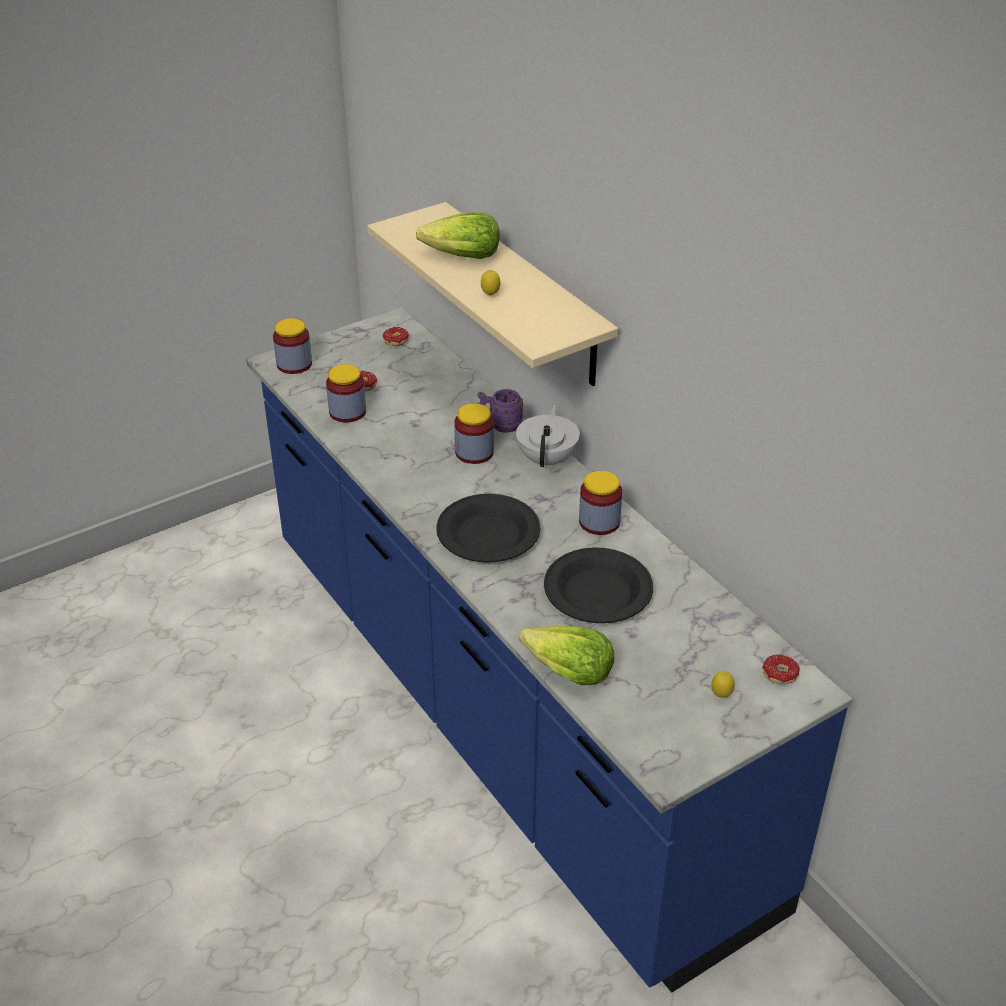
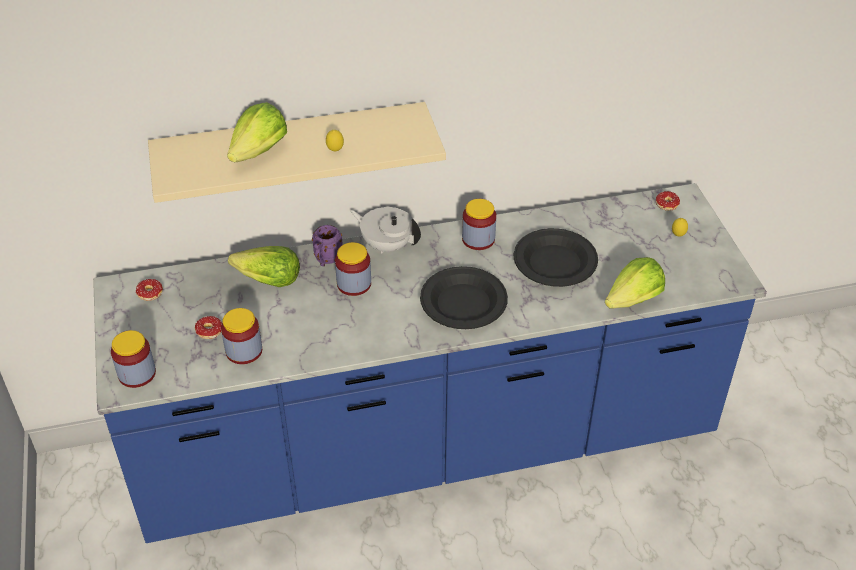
camera: 70 degrees left, 5 degrees up
none -> lettuce [228,246,300,287]

